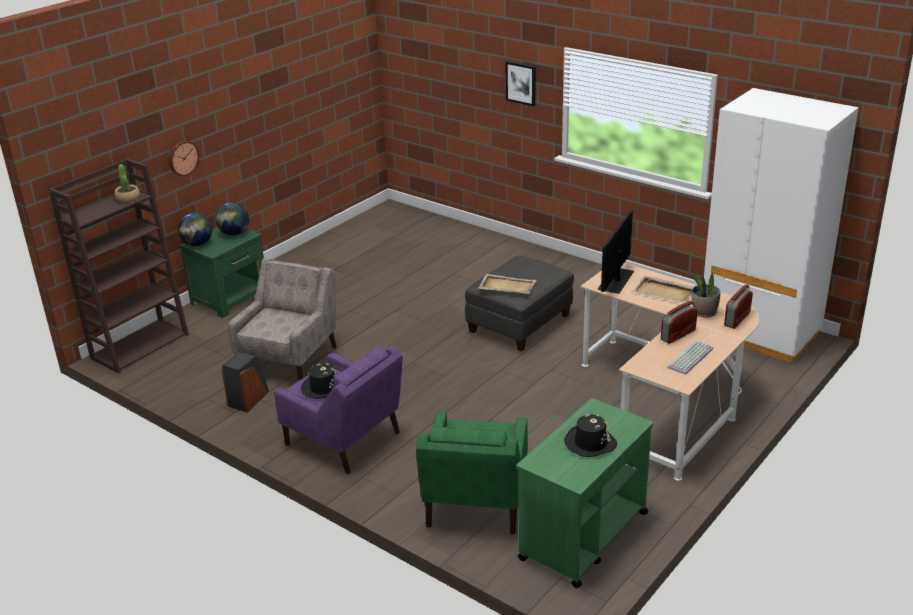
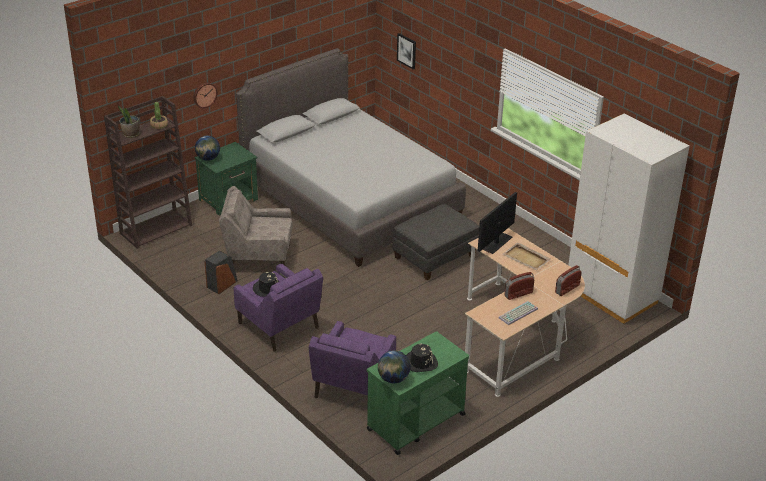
camera: 10 degrees right, 5 degrees up
globe [216,203,249,235] -> globe moved to [378,350,410,383]
beige armchair [228,258,337,381] -> beige armchair turned 120 degrees counterclockwise [219,186,293,265]
green armchair [416,412,528,535] -> purple armchair [309,321,396,398]
beige tray [478,274,536,294] -> none
picture [505,61,536,106] -> picture moved to [397,33,416,70]
potted plant [691,271,721,318] -> potted plant moved to [118,105,139,138]
none -> grey bed [236,48,466,267]

